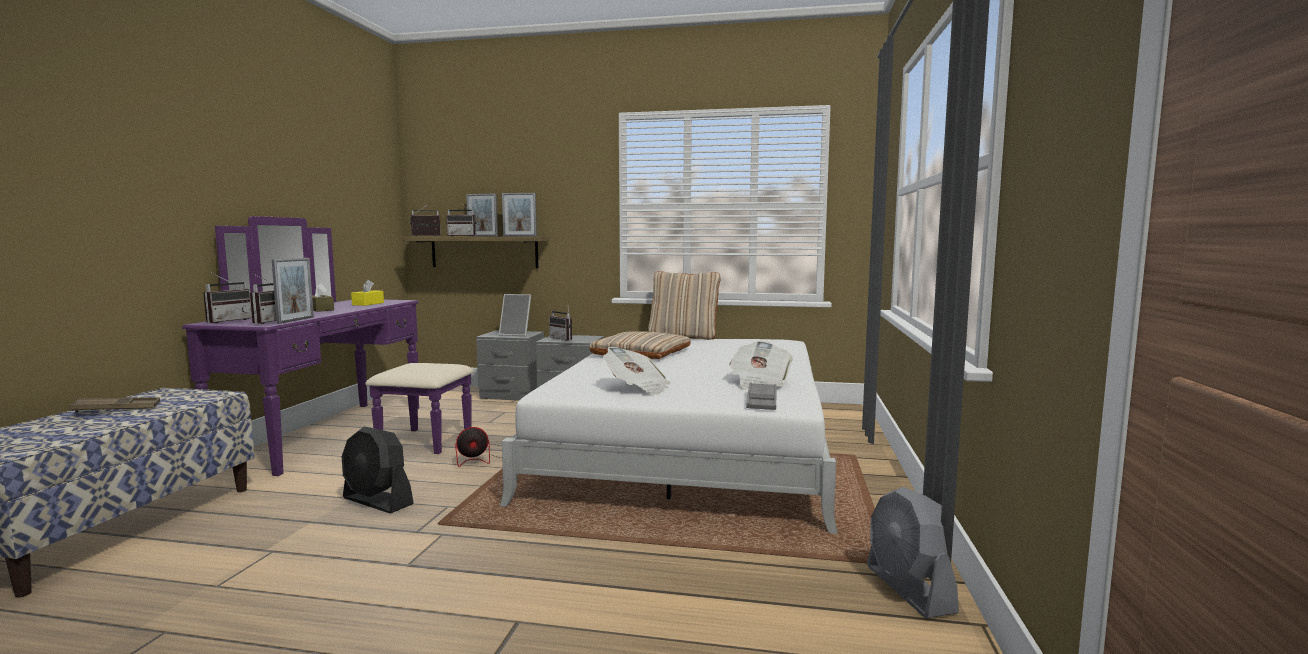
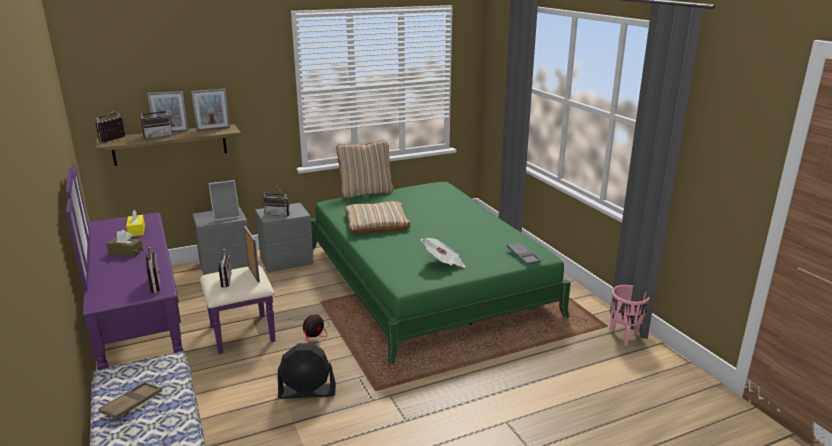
camera: 35 degrees left, 15 degrees up
radio [203,273,252,323] -> radio moved to [211,249,231,288]
picture frame [271,258,314,324] -> picture frame moved to [244,226,260,282]
white bed [500,339,838,534] -> green bed [311,182,571,365]
newspaper [729,341,793,390] -> none
grey fan [867,487,959,618] -> pink planter [609,285,650,345]

